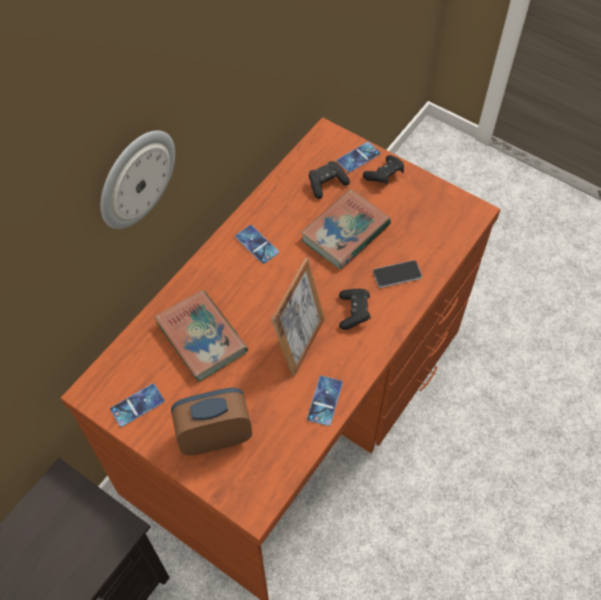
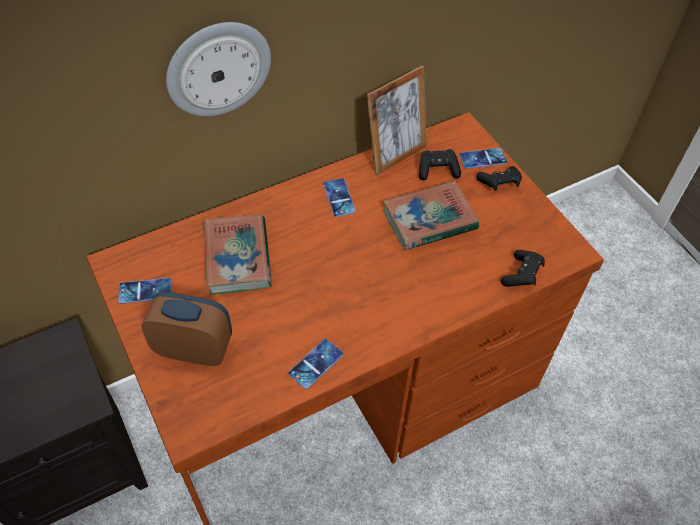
camera: 25 degrees right, 5 degrees down
picture frame [271,258,325,376] -> picture frame moved to [367,66,427,175]
black game controller [339,289,371,330] -> black game controller moved to [501,250,545,287]
phone [373,260,422,288] -> none

